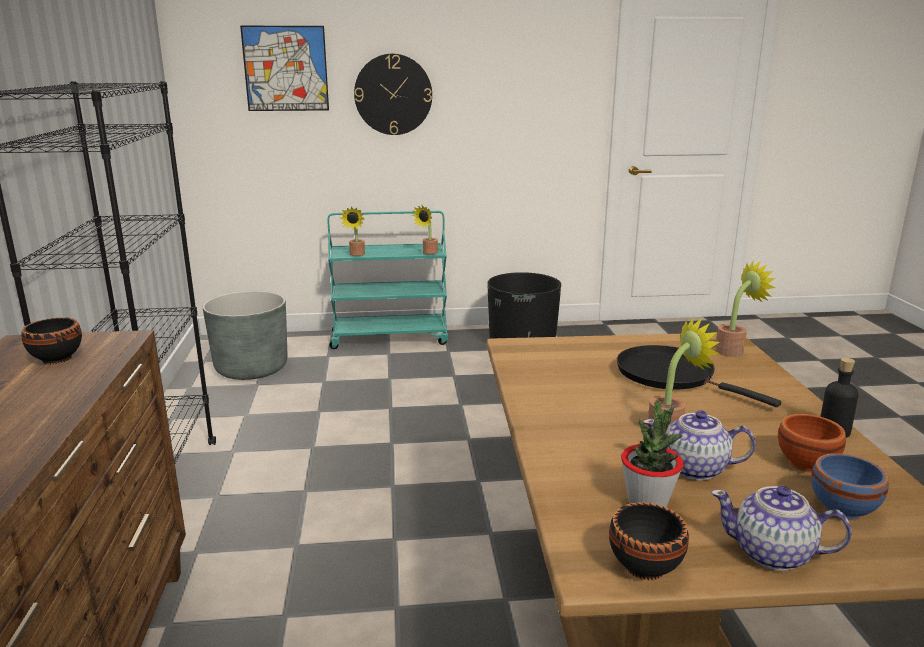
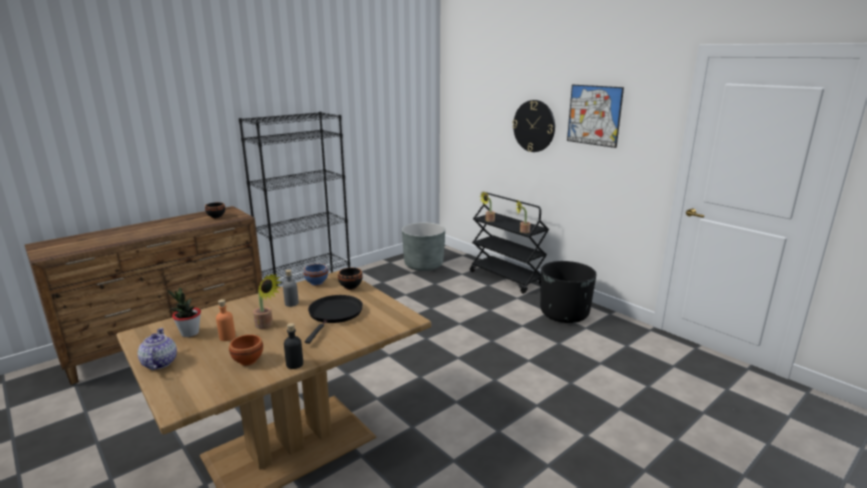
camera: 55 degrees right, 0 degrees up
picture [240,26,329,111] -> picture moved to [567,85,624,148]
turquoise cart [327,211,448,349] -> black cart [470,193,549,294]
black bowl [609,502,689,581] -> black bowl moved to [338,268,363,290]
teapot [643,410,756,480] -> orange bottle [216,299,236,341]
potted plant [715,260,776,357] -> none
blue bowl [811,453,889,521] -> blue bowl moved to [304,264,328,286]
none -> grey bottle [283,270,299,307]

